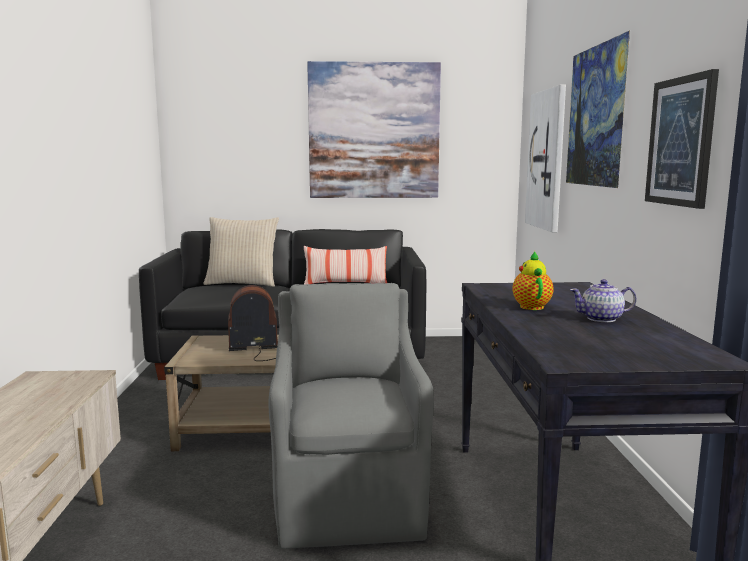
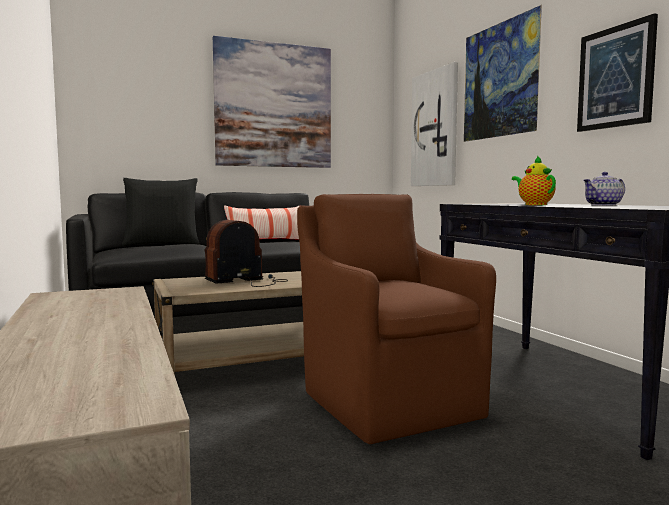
camera: 20 degrees left, 5 degrees down
beige pillow [203,217,279,287] -> black pillow [122,178,199,246]
grey armchair [269,283,434,549] -> brown armchair [297,194,496,444]

